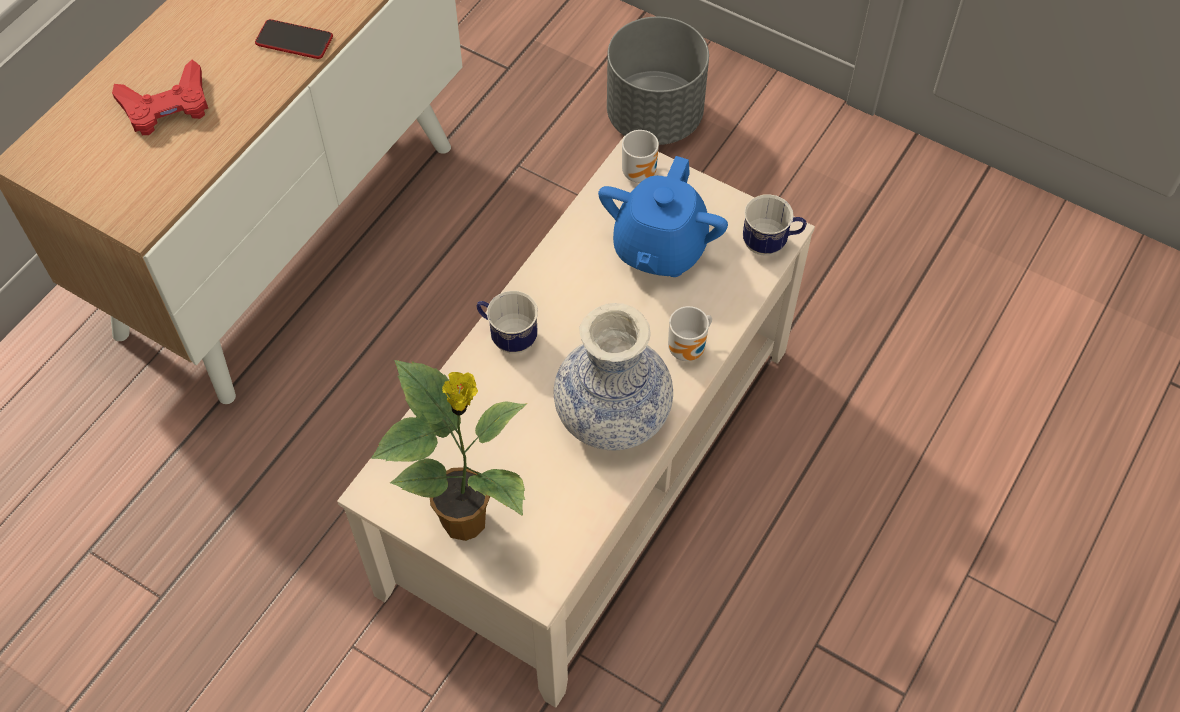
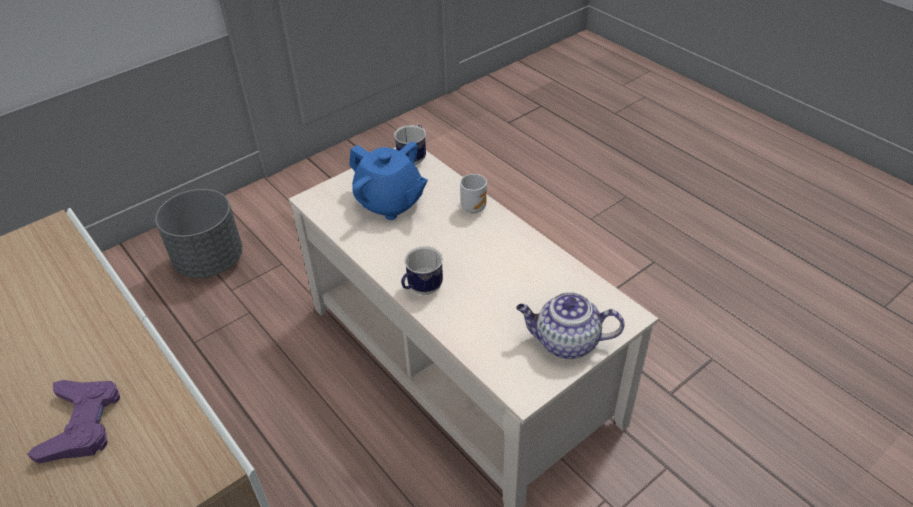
camera: 70 degrees left, 15 degrees down
red game controller [112,60,208,135] -> purple game controller [27,380,120,464]
phone [255,19,333,59] -> none
potted plant [370,360,527,541] -> teapot [516,292,625,359]
vase [554,303,673,450] -> none
mug [622,130,659,183] -> none

